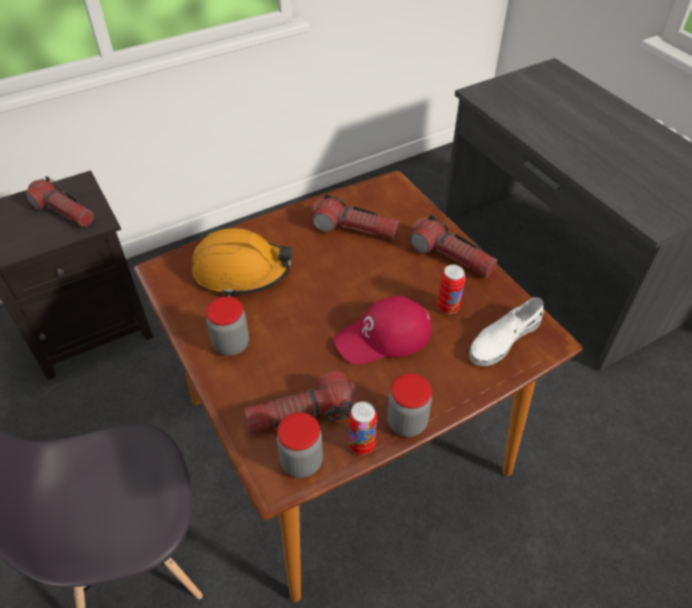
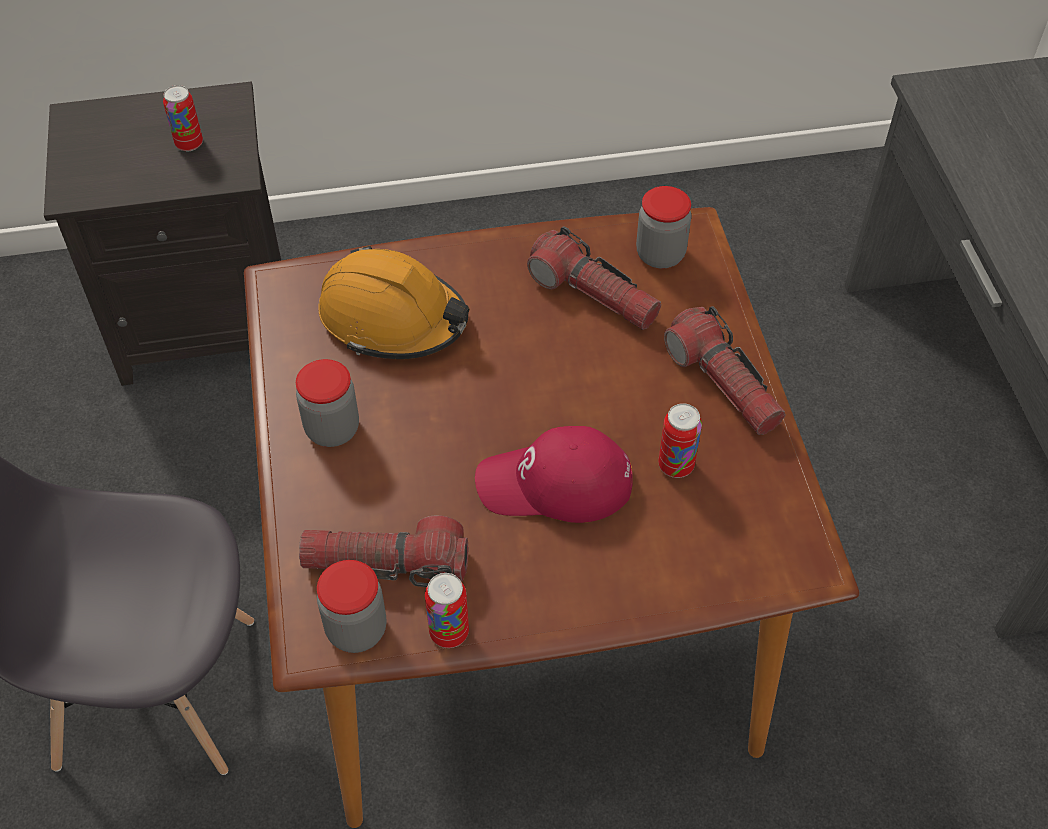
camera: 20 degrees right, 5 degrees up
flashlight [24,176,94,227] -> can [163,85,203,151]
jar [387,374,432,437] -> jar moved to [636,186,691,268]
white shoe [469,297,543,366] -> none

